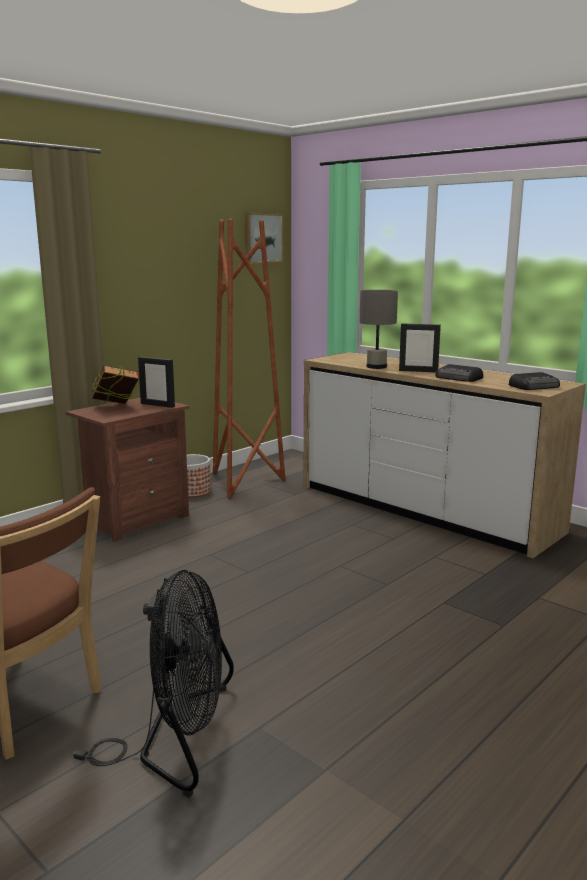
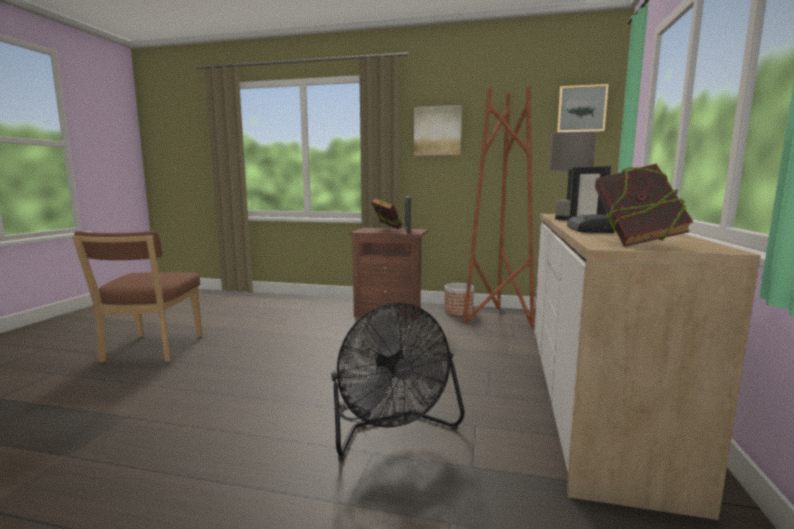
camera: 60 degrees right, 5 degrees down
black fan [72,570,234,798] -> black fan moved to [331,303,464,461]
radio [509,372,560,390] -> book [595,164,693,247]
none -> picture [414,105,462,156]

